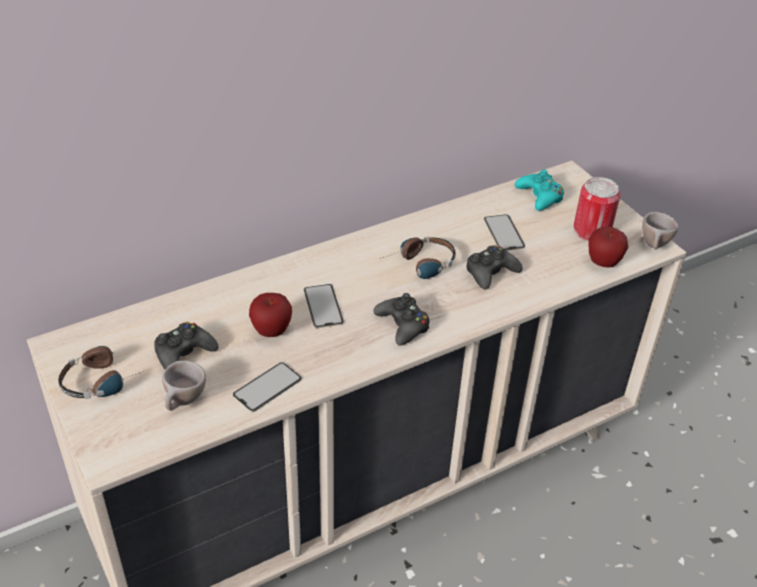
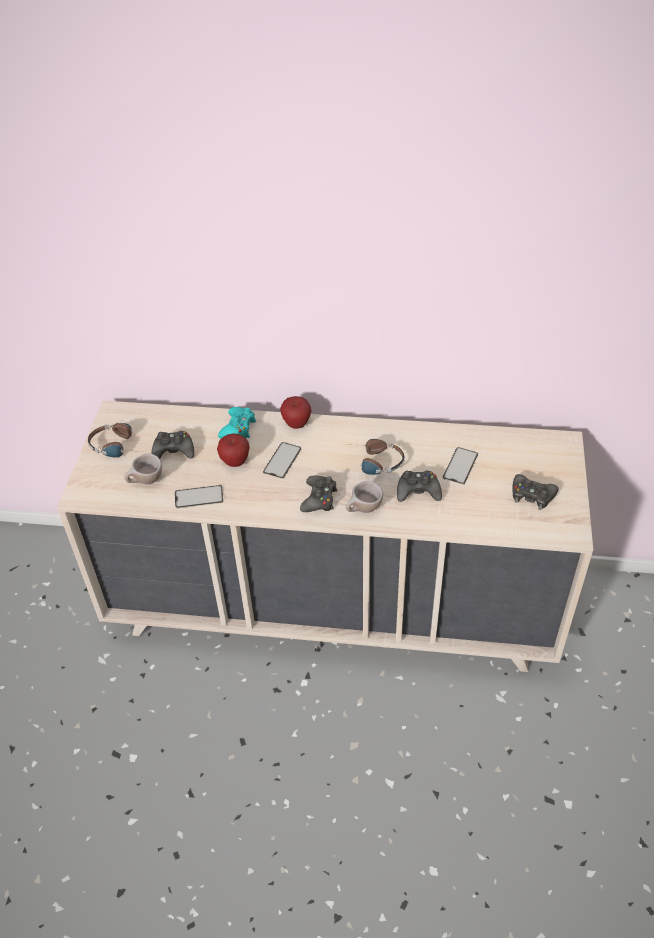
camera: 40 degrees right, 5 degrees up
turquoise game controller [515,170,564,211] -> turquoise game controller moved to [218,407,256,439]
can [574,177,620,241] -> black game controller [513,474,559,510]
apple [588,226,628,267] -> apple moved to [280,396,311,429]
beige cup [642,212,678,249] -> beige cup moved to [346,481,383,513]

